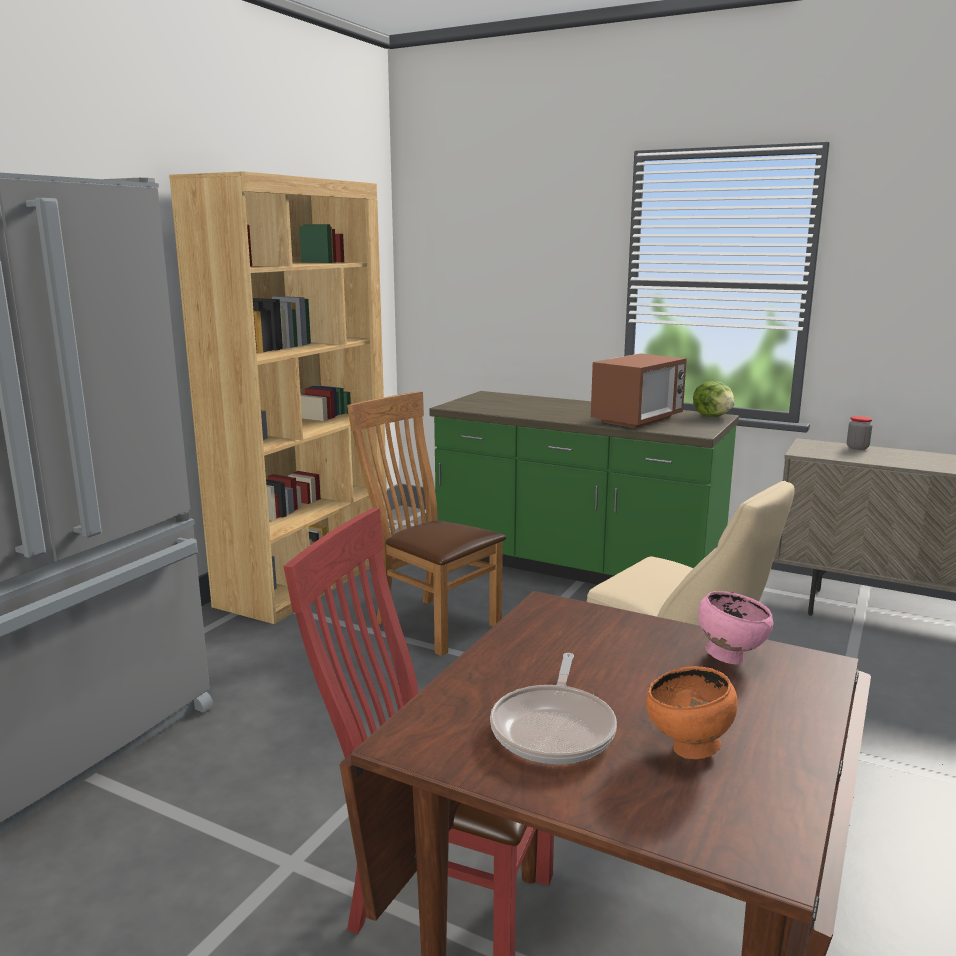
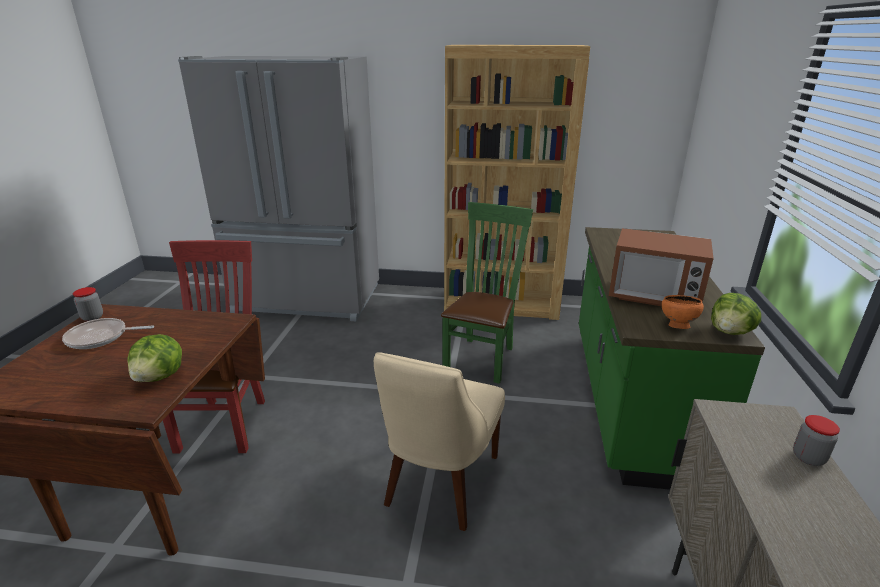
camera: 70 degrees right, 10 degrees up
brown chair [347,391,506,656] -> green chair [441,202,533,384]
orange bowl [646,666,737,759] -> orange bowl moved to [662,295,704,329]
pink bowl [698,591,773,665] -> lettuce [128,334,182,382]
none -> jar [73,287,103,321]

